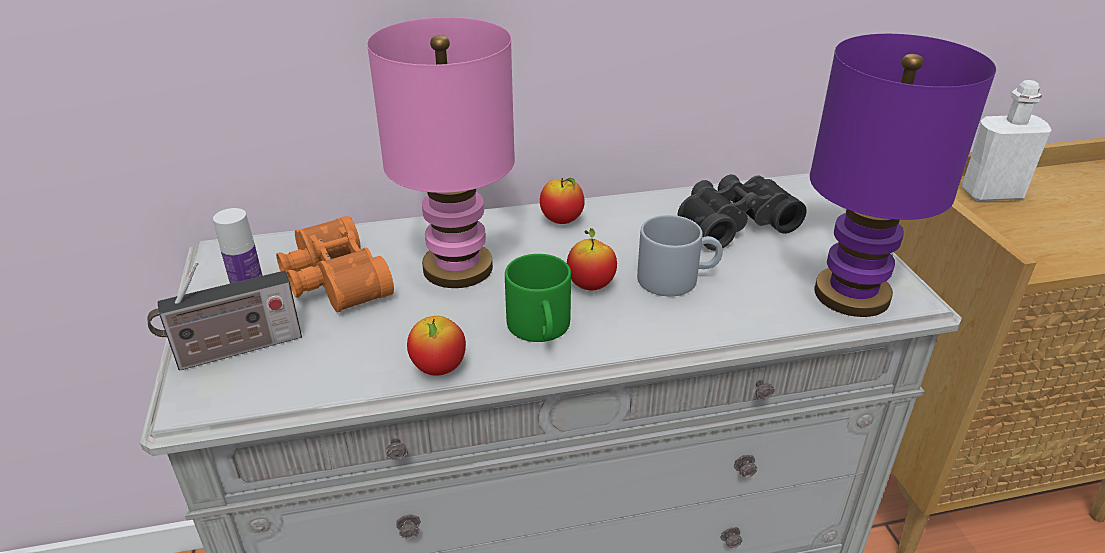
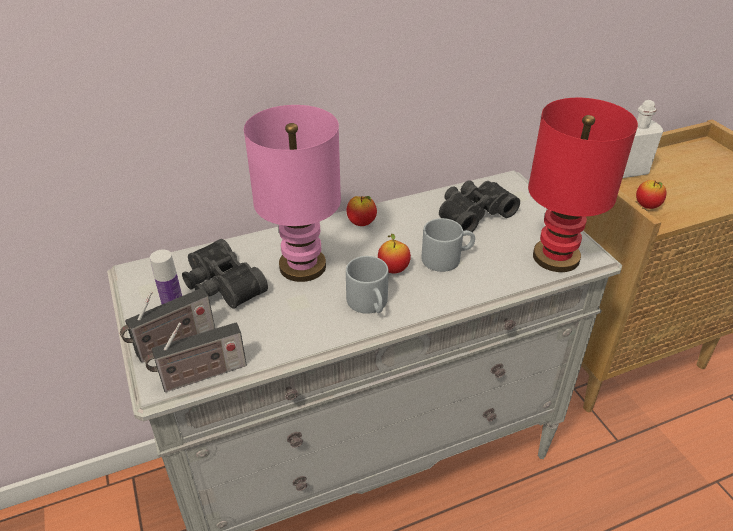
camera: 10 degrees left, 5 degrees up
orange binoculars [276,216,394,313] -> black binoculars [182,239,268,309]
apple [407,316,466,376] -> apple moved to [636,180,666,209]
green mug [505,254,571,342] -> grey mug [346,256,389,314]
purple table lamp [810,34,996,317] -> red table lamp [528,98,638,272]
none -> radio [145,323,247,392]

